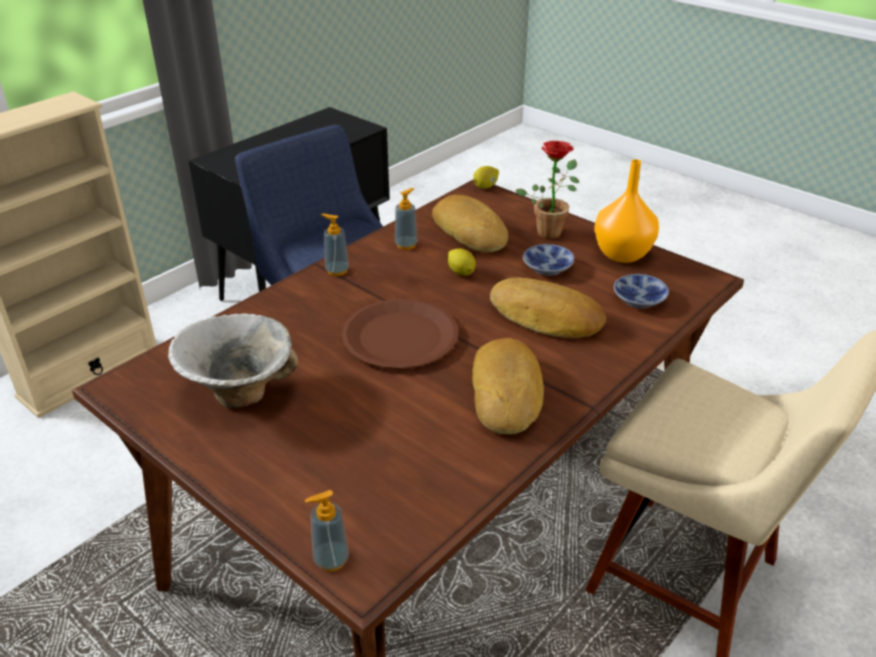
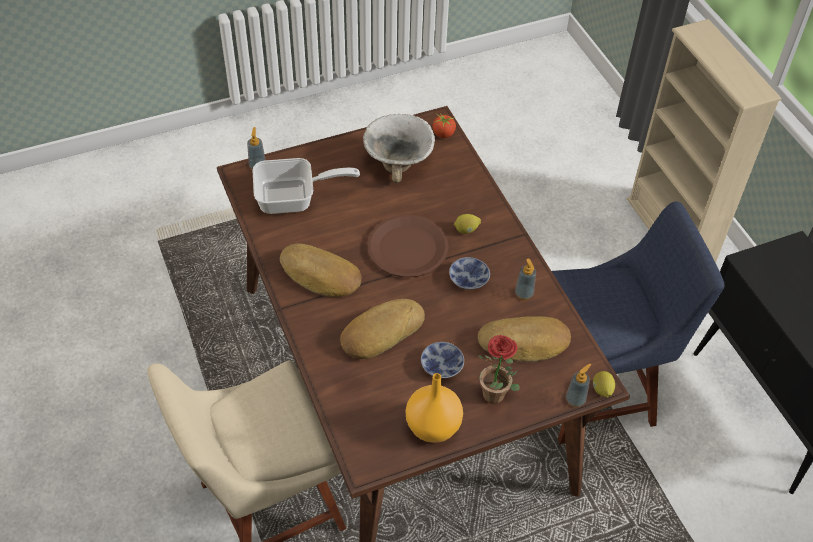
camera: 115 degrees right, 15 degrees up
soap dispenser [321,214,349,276] -> soap dispenser moved to [566,364,591,407]
lemon [448,248,476,276] -> lemon moved to [454,214,481,234]
bowl [614,274,669,308] -> bowl moved to [449,257,490,290]
none -> frying pan [252,158,360,214]
none -> tomato [433,113,456,138]

